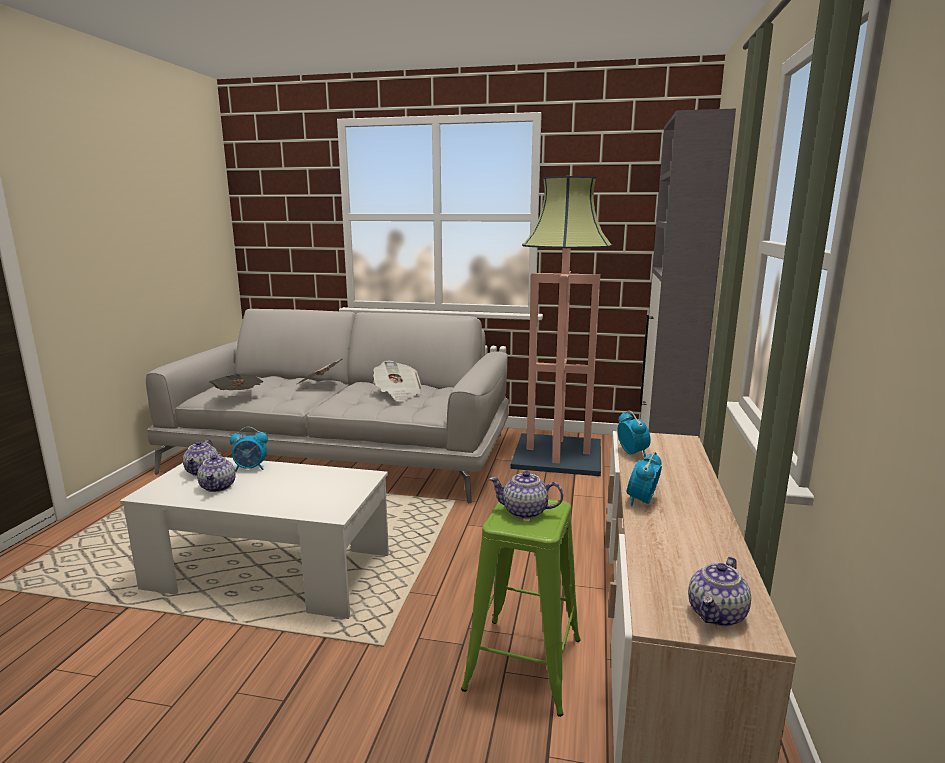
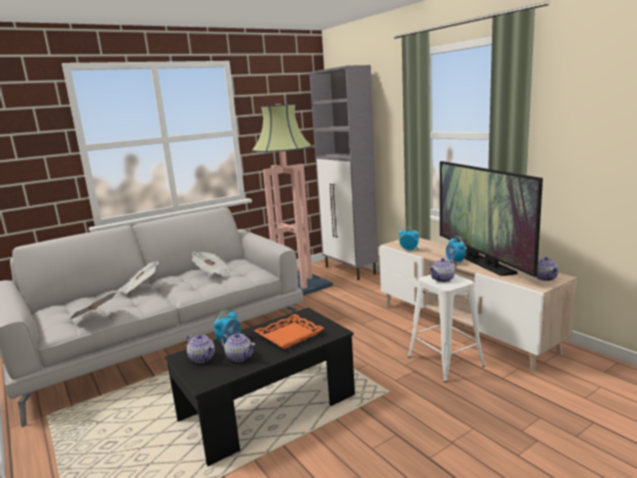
camera: 45 degrees left, 0 degrees up
white coffee table [120,457,389,619] -> black coffee table [165,307,355,466]
green stool [461,499,581,717] -> white stool [408,274,485,382]
none -> orange tray [254,314,324,349]
none -> television [440,161,543,277]

